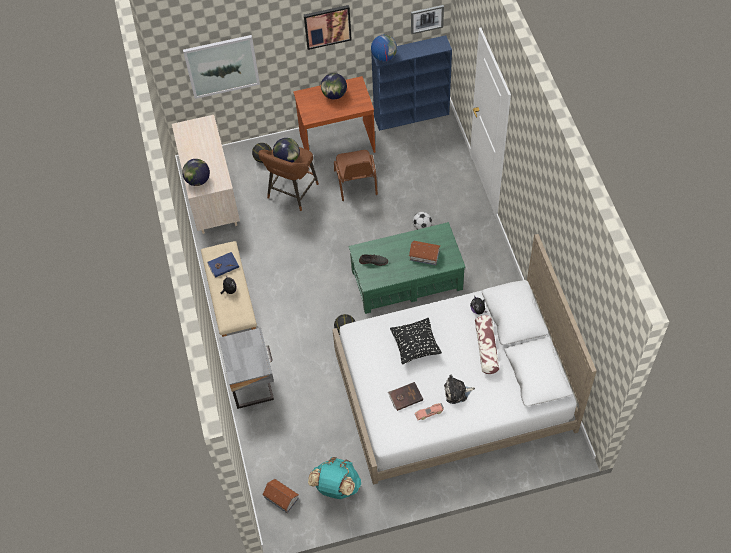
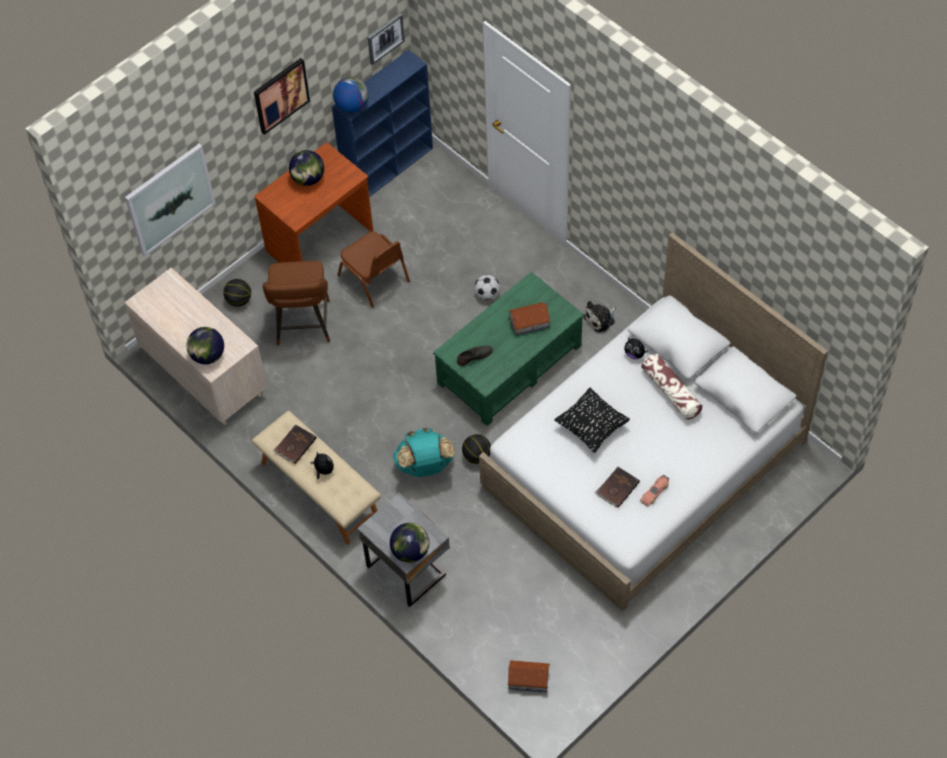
camera: 30 degrees left, 0 degrees up
blue book [207,252,239,278] -> brown book [273,425,316,464]
globe [273,138,300,163] -> globe moved to [390,523,429,563]
turquoise backpack [308,457,361,499] -> turquoise backpack moved to [393,428,455,477]
plush toy [444,375,475,404] -> plush toy moved to [583,301,616,332]

